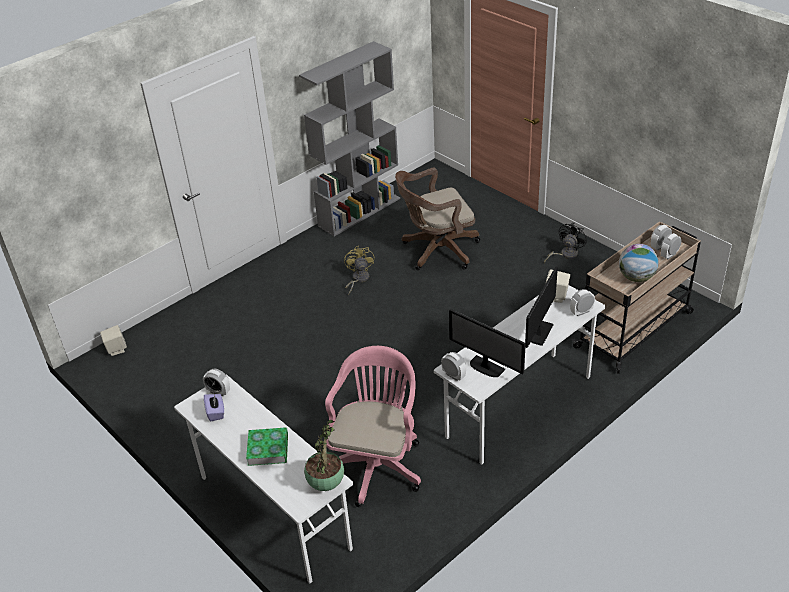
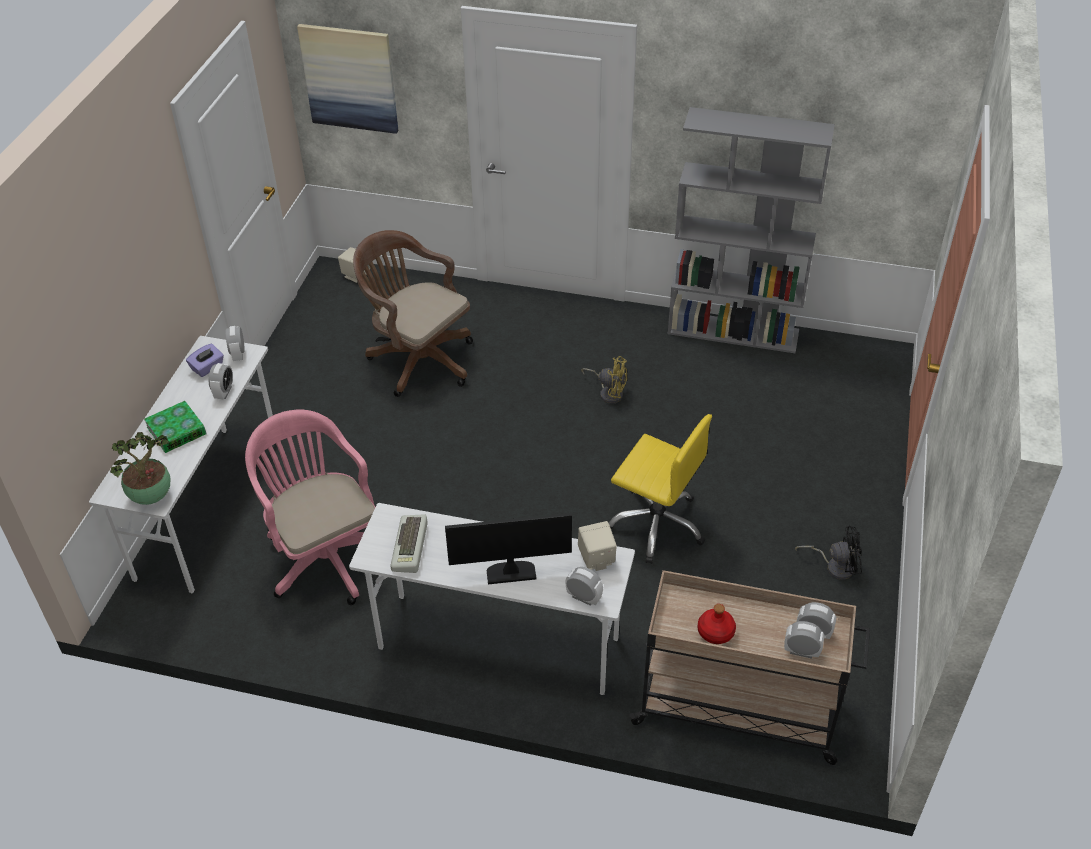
camera: 55 degrees right, 5 degrees up
pink office chair [325,346,421,507] -> pink office chair turned 105 degrees counterclockwise [245,410,375,605]
yellow fan [344,246,374,295] -> yellow fan turned 60 degrees clockwise [581,356,627,404]
brown office chair [395,168,480,270] -> brown office chair moved to [353,230,473,397]
alarm clock [441,352,466,381] -> alarm clock moved to [209,363,233,399]
monitor [449,309,526,377] -> keyboard [390,514,428,573]
globe [619,244,659,282] -> red bottle [698,604,736,644]
none -> picture [297,24,398,134]
none -> yellow office chair [609,414,712,564]

